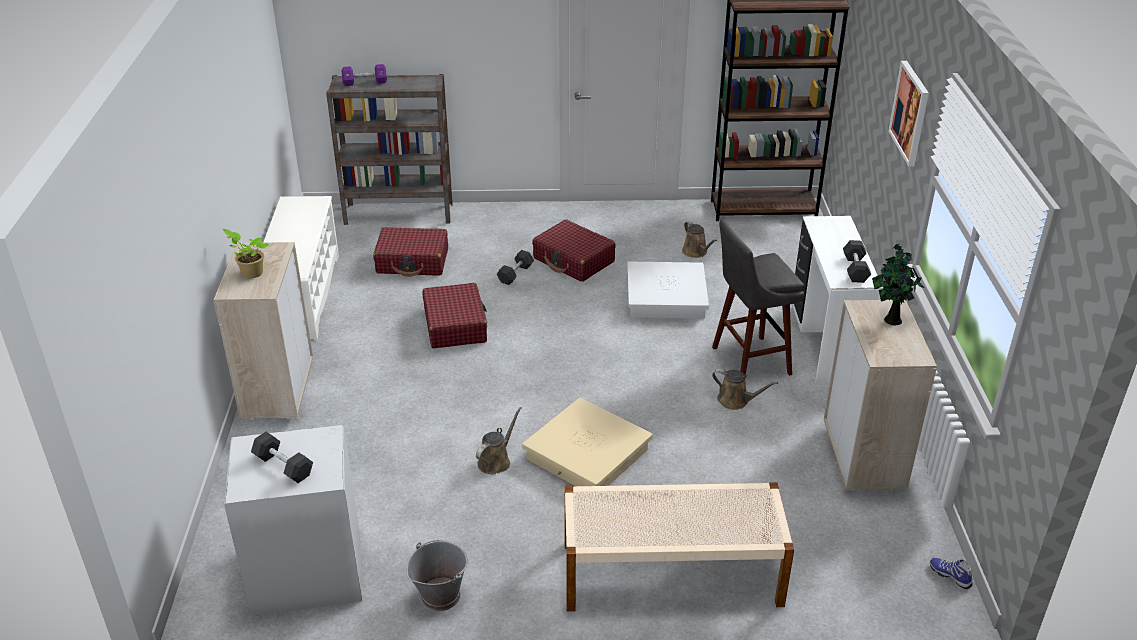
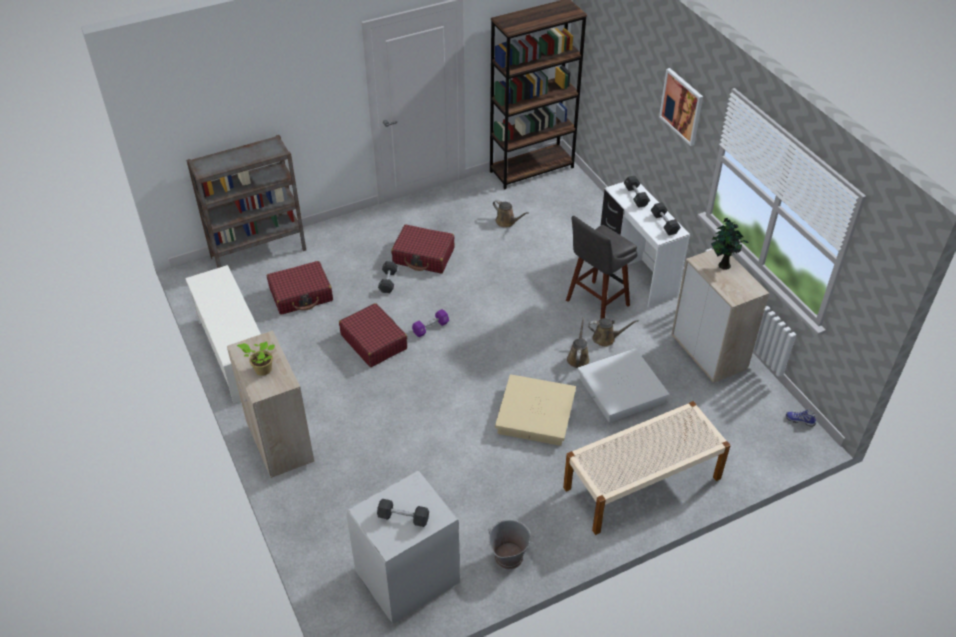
camera: 25 degrees left, 10 degrees up
purple dumbbell [342,64,387,86] -> purple dumbbell moved to [412,309,449,337]
brown watering can [476,407,521,474] -> brown watering can moved to [567,317,590,368]
white storage box [627,262,709,319] -> white storage box moved to [578,348,669,423]
none -> black dumbbell [624,176,650,208]

